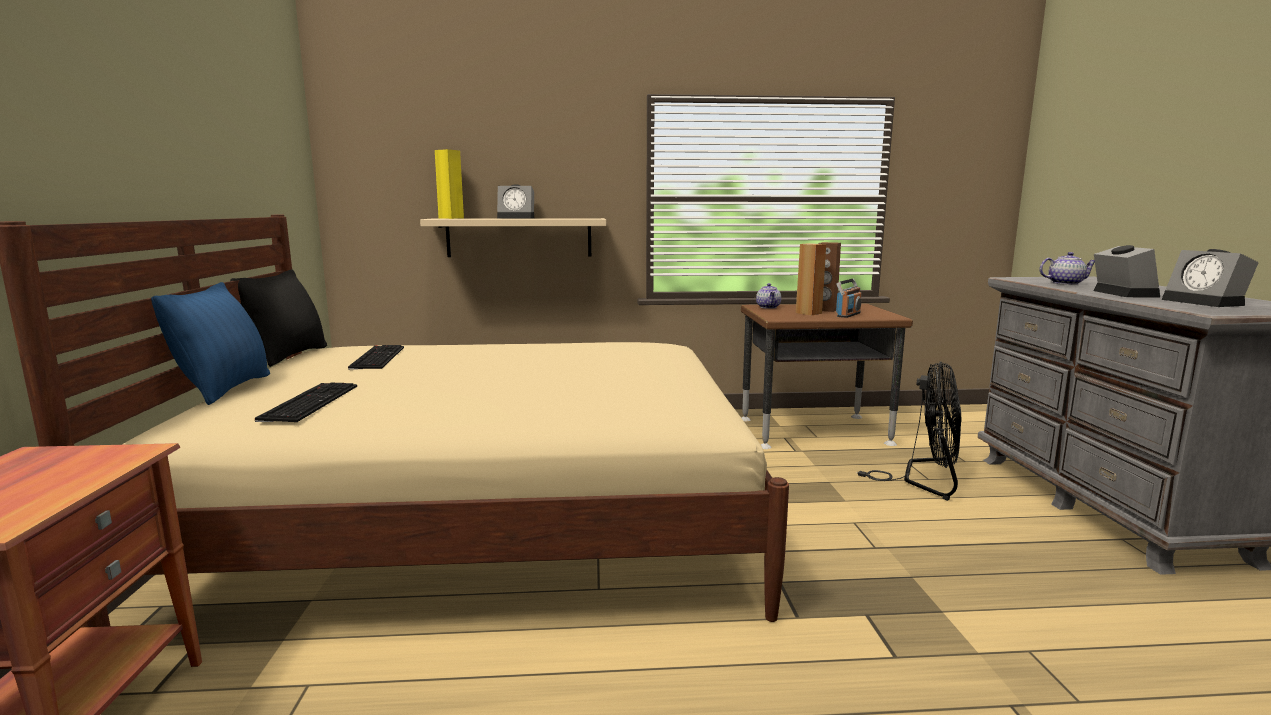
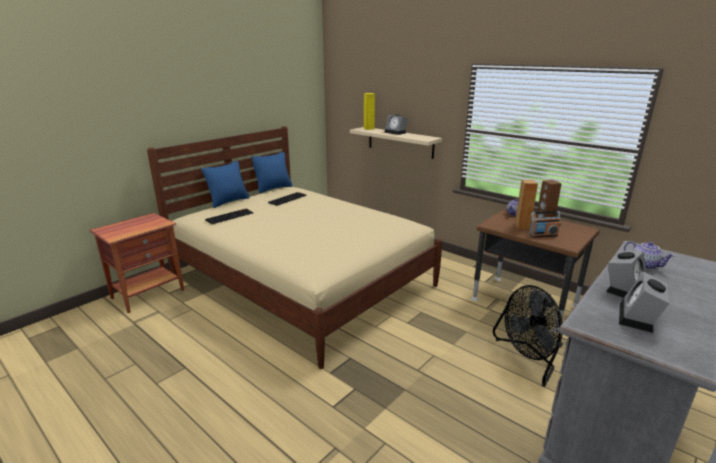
camera: 45 degrees right, 10 degrees up
black pillow [230,270,327,367] -> blue pillow [251,152,293,193]
black fan [856,361,961,501] -> black fan turned 90 degrees clockwise [493,285,563,387]

